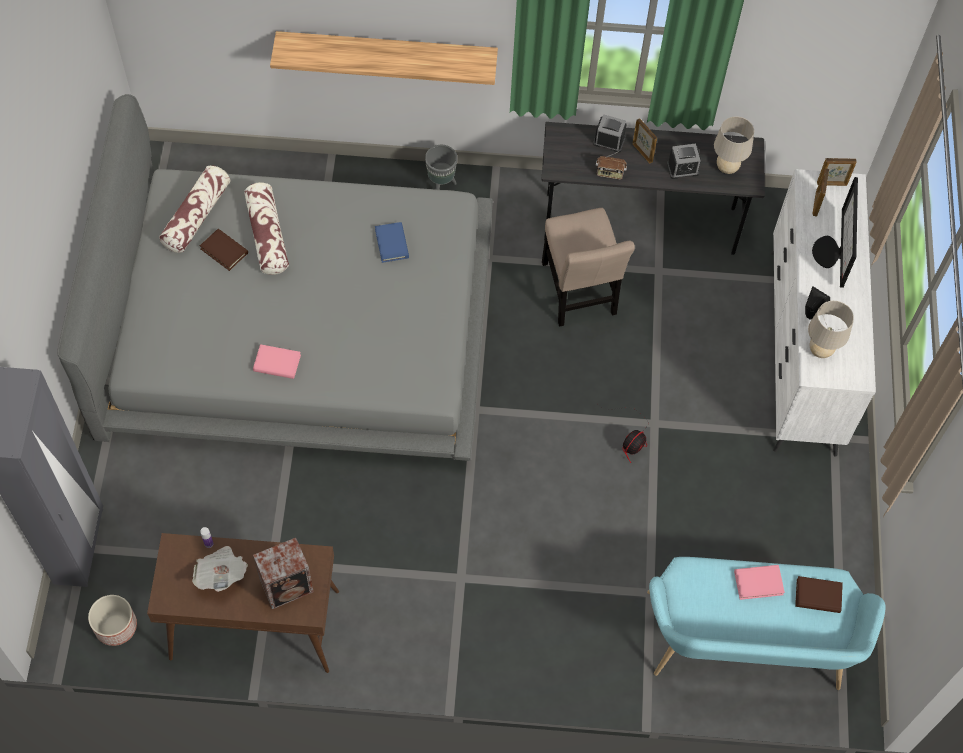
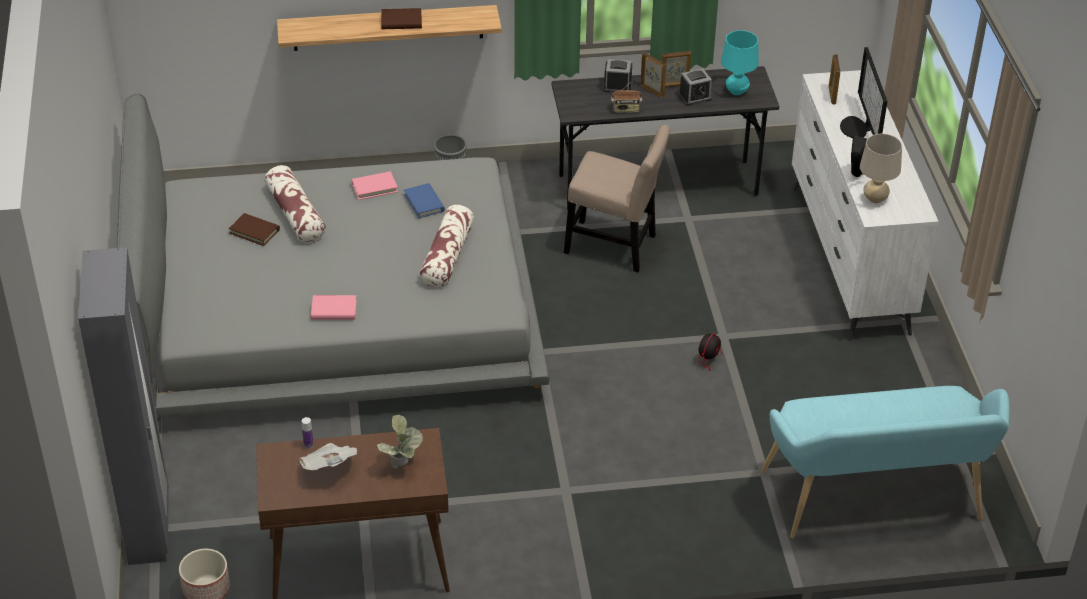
camera: 10 degrees left, 20 degrees down
pillow [159,166,230,253] -> pillow moved to [419,205,474,288]
speaker [253,538,314,609] -> potted plant [377,415,423,469]
beige chair [542,208,635,327] -> beige chair turned 45 degrees counterclockwise [564,125,670,272]
beige table lamp [714,116,754,174] -> turquoise table lamp [721,30,759,95]
pink book [734,565,785,600] -> pink book moved to [352,171,398,200]
brown book [795,576,843,613] -> brown book moved to [381,8,422,29]
picture frame [817,158,857,186] -> picture frame moved to [662,51,691,87]

